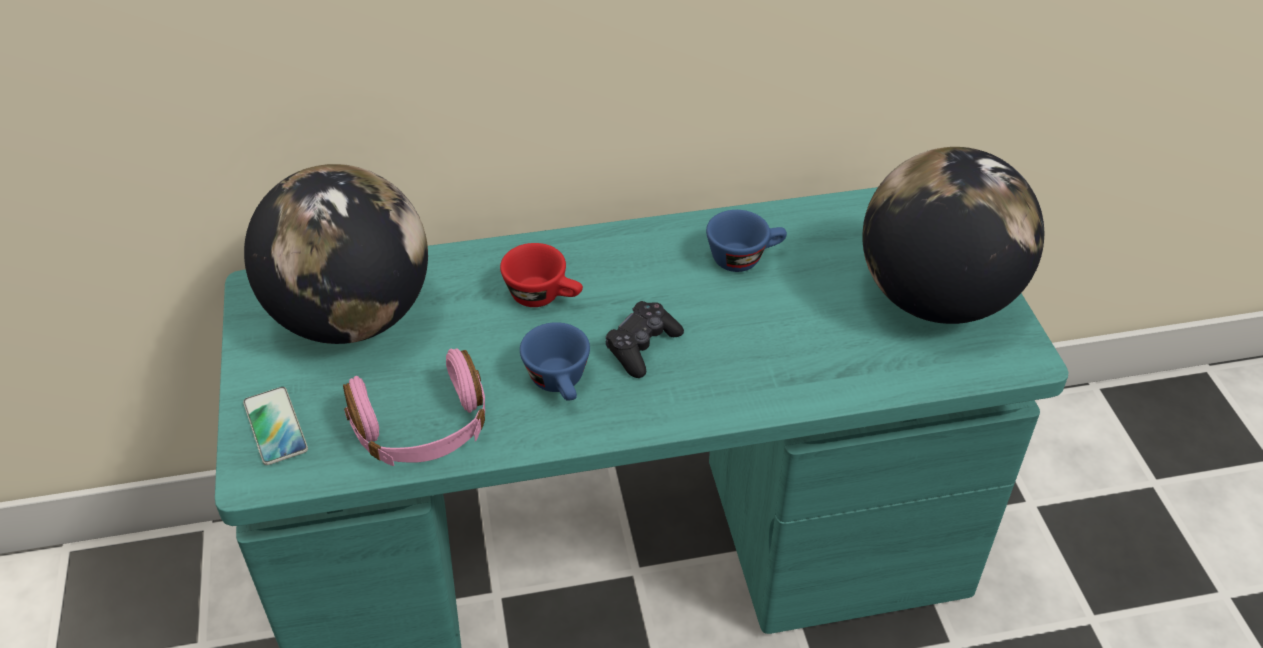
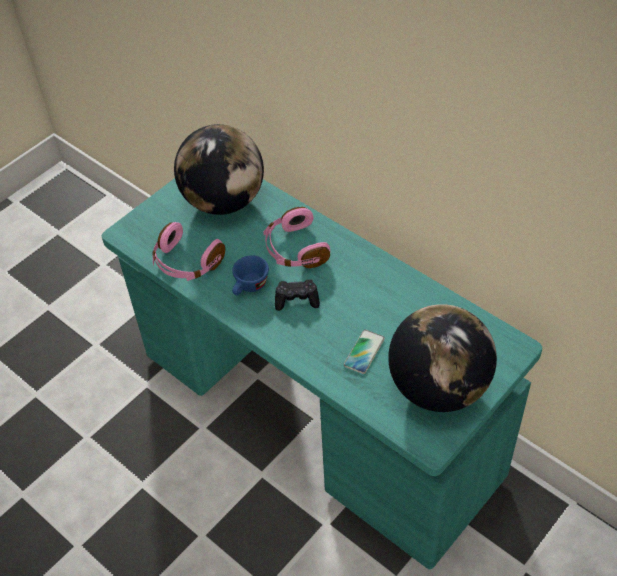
camera: 55 degrees right, 5 degrees up
phone [243,387,308,465] -> phone moved to [344,330,385,374]
red cup [500,243,583,307] -> pink headphones [264,207,330,268]
blue cup [706,210,787,272] -> none

